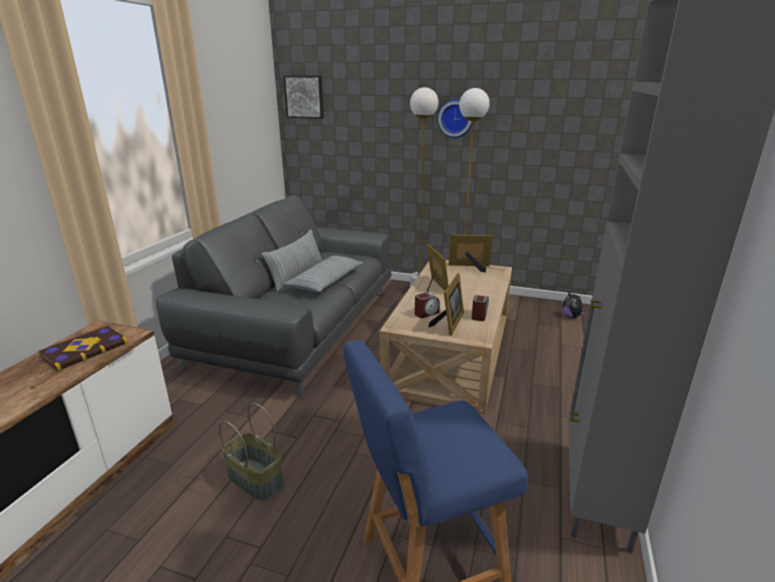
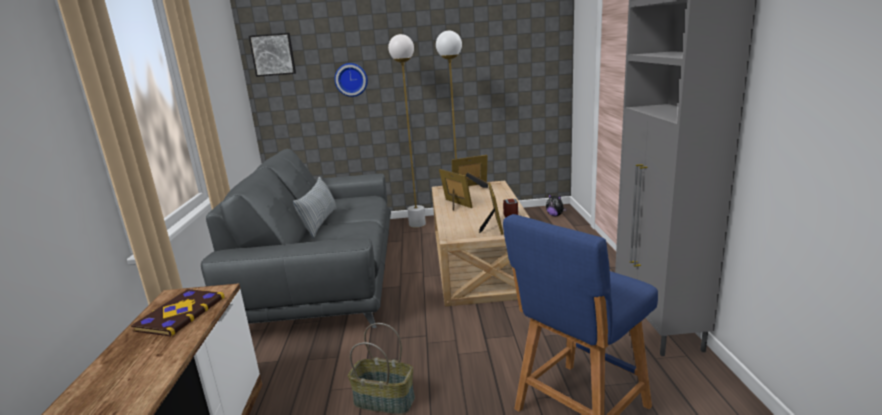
camera: 20 degrees left, 5 degrees down
pillow [284,255,363,292] -> none
alarm clock [415,292,440,318] -> none
wall clock [437,99,472,138] -> wall clock moved to [335,63,368,97]

